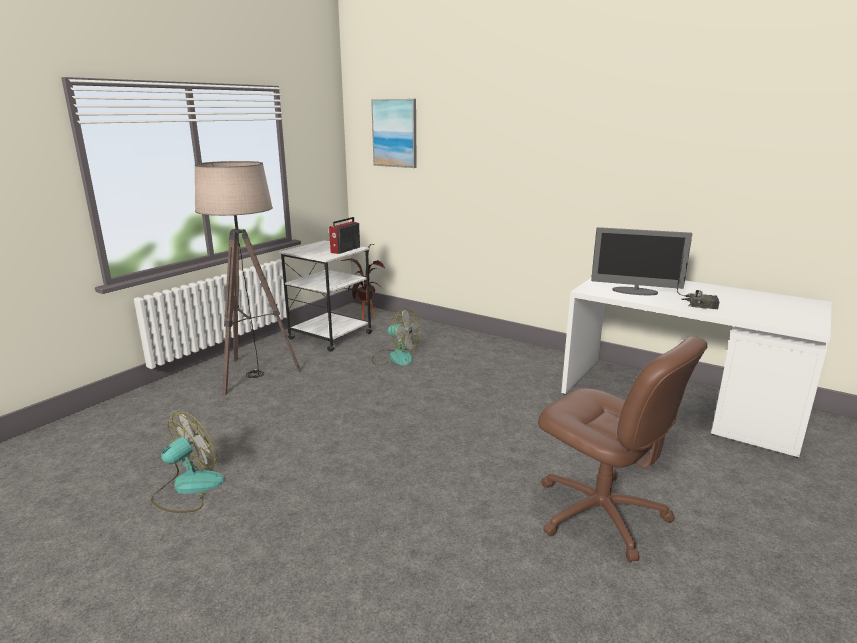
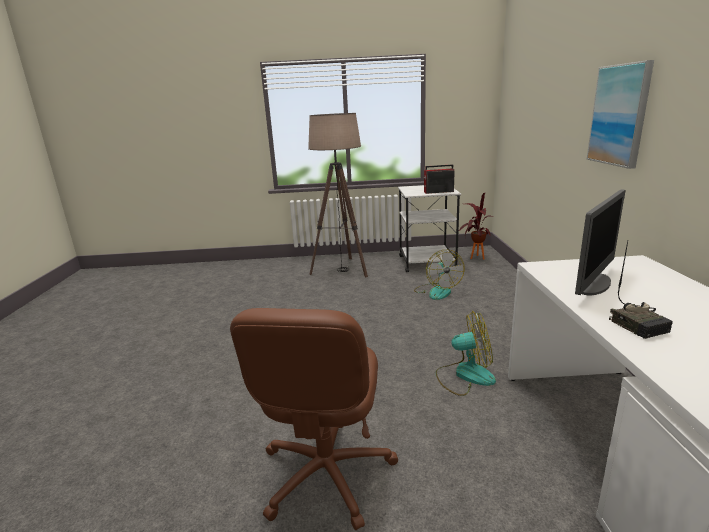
camera: 55 degrees right, 0 degrees up
fan [151,412,225,513] -> fan moved to [436,311,496,396]
picture [371,99,417,168] -> picture moved to [587,60,654,169]
monitor [591,227,692,295] -> monitor turned 120 degrees counterclockwise [575,189,626,295]

